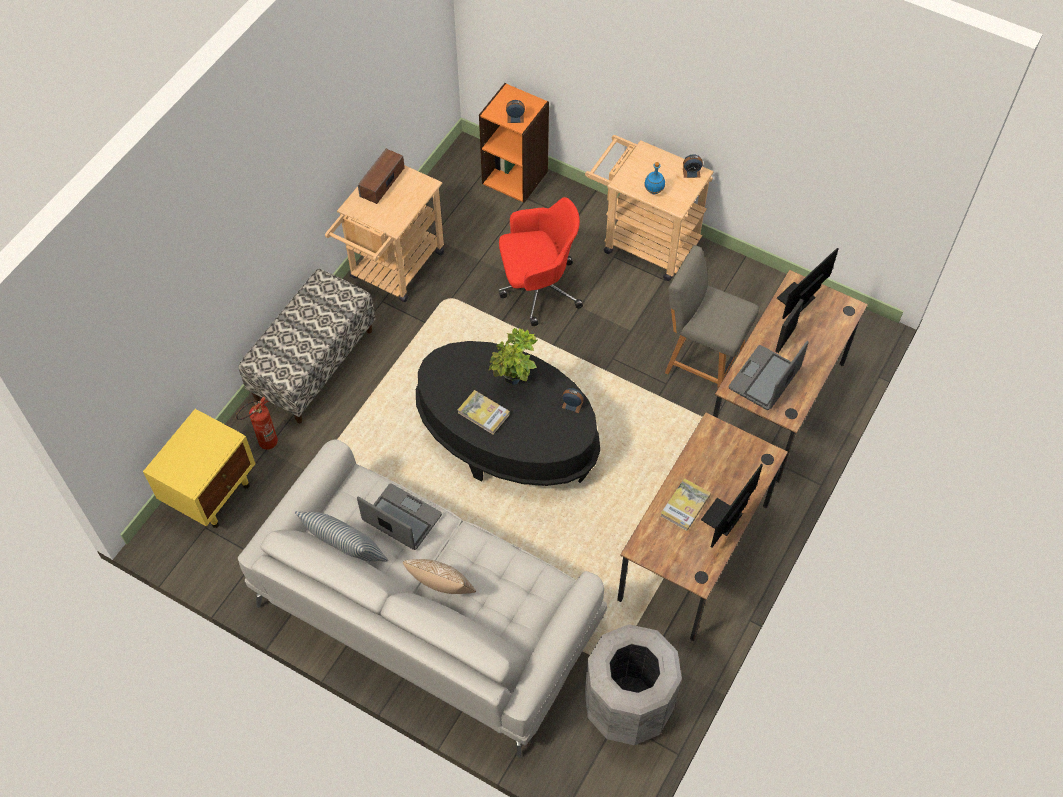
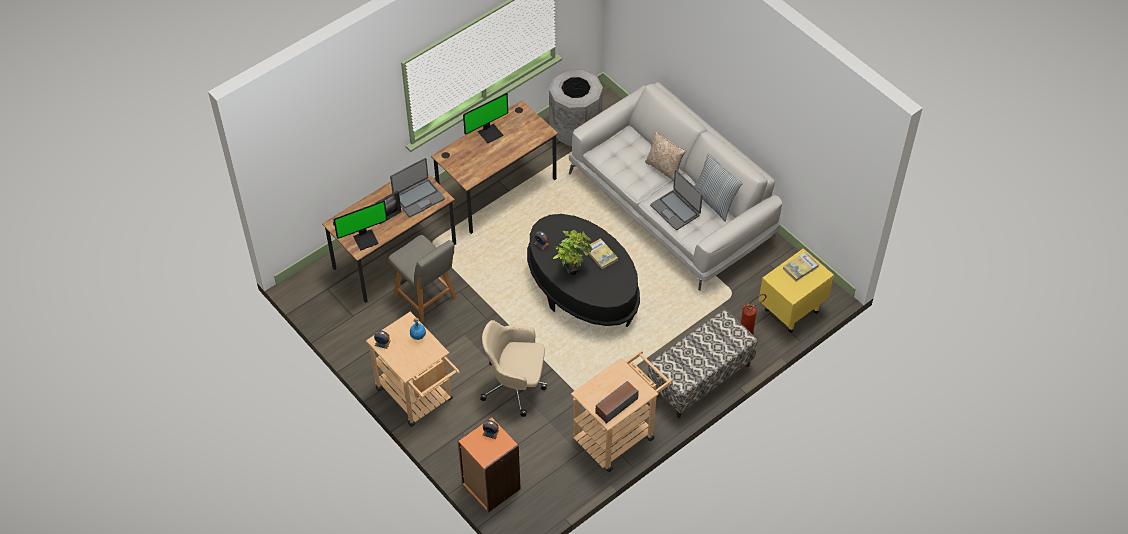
camera: 160 degrees left, 5 degrees down
red office chair [499,197,583,326] -> beige office chair [480,320,547,417]
book [661,478,711,531] -> book moved to [783,252,819,281]

